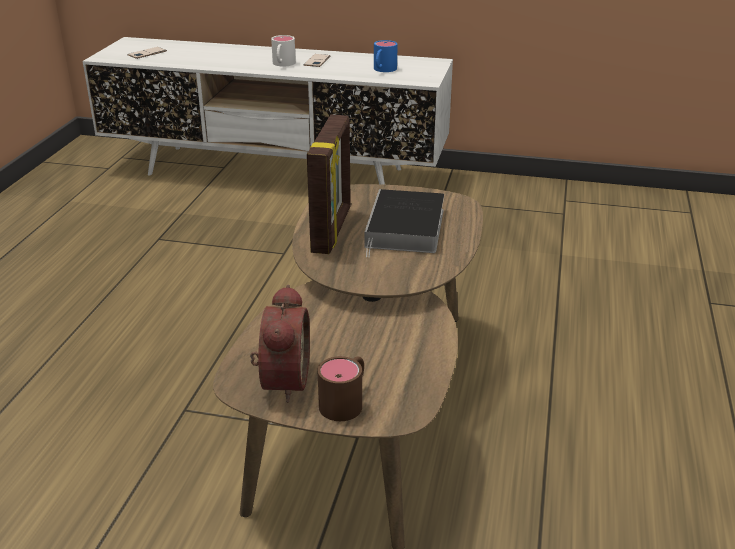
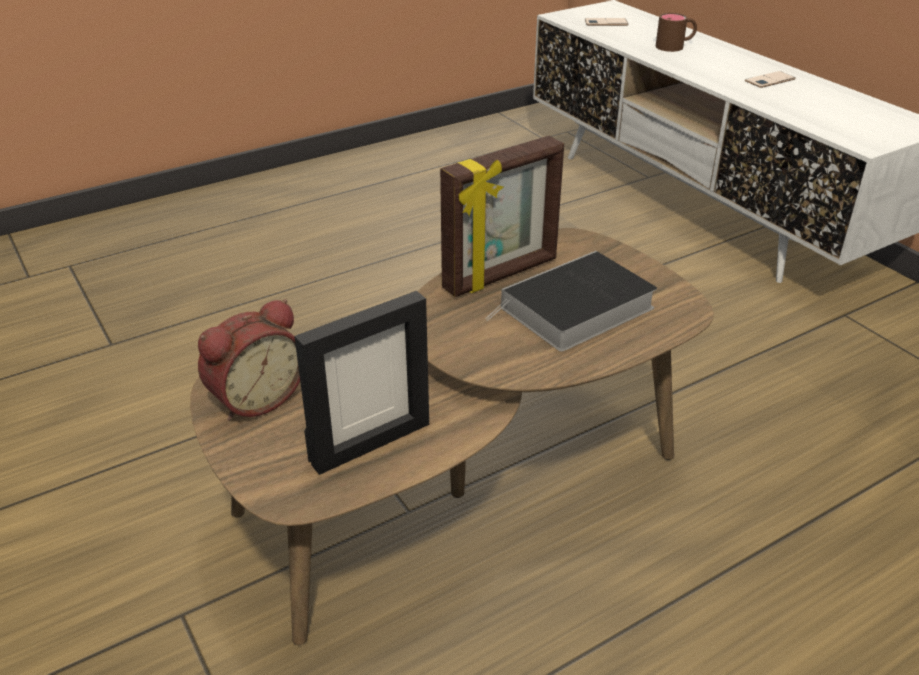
camera: 45 degrees right, 5 degrees up
white mug [271,35,296,66] -> none
brown mug [317,356,364,421] -> brown mug moved to [656,13,697,52]
blue mug [374,40,398,72] -> none
none -> picture frame [294,291,429,475]

